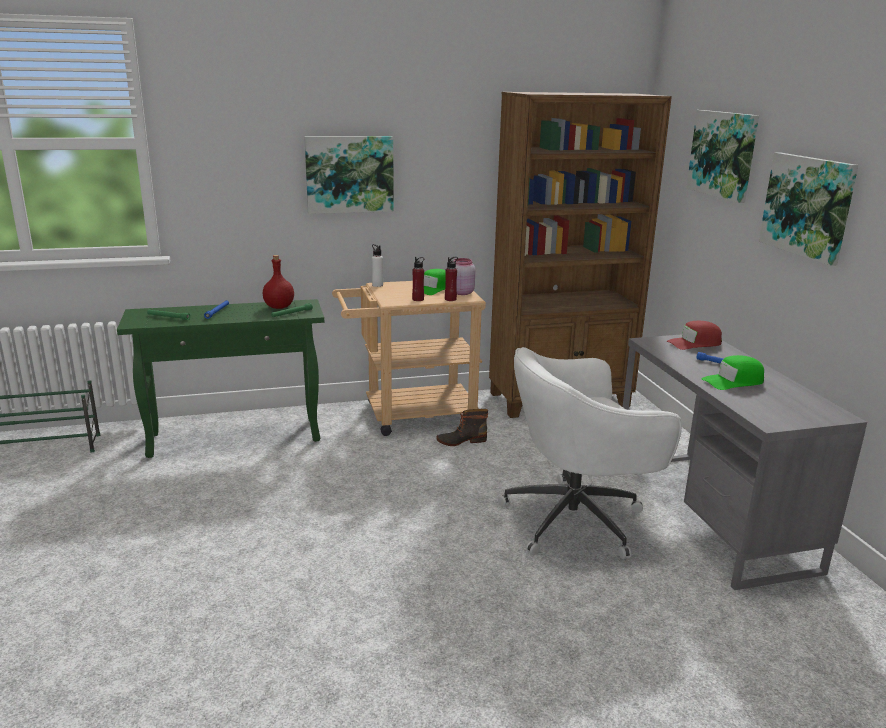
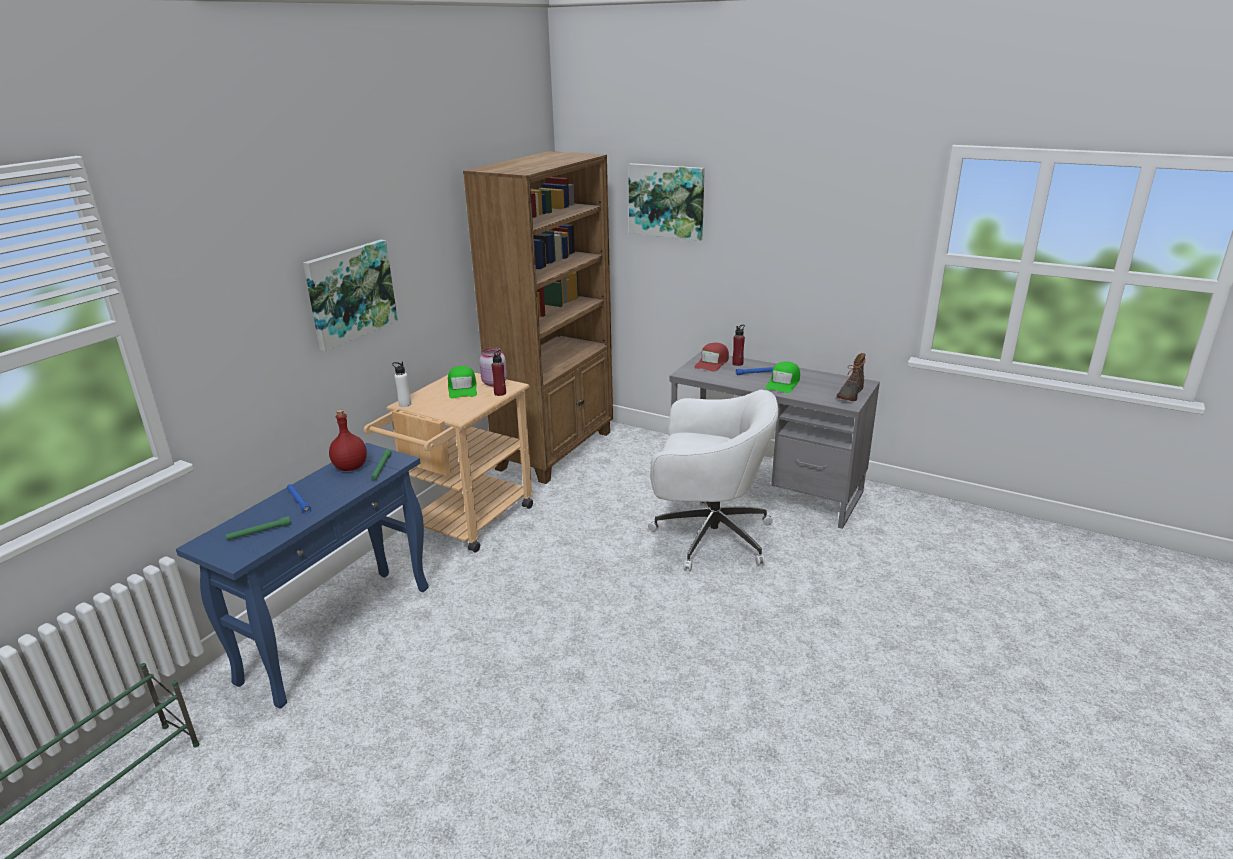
camera: 45 degrees left, 5 degrees up
green console table [117,299,324,458] -> blue console table [176,443,429,709]
red bottle [412,257,424,301] -> red bottle moved to [732,325,745,366]
boot [436,409,488,446] -> boot moved to [837,353,865,401]
white office chair [498,347,682,559] -> white office chair turned 105 degrees counterclockwise [648,390,779,571]
picture [759,152,858,266] -> none

